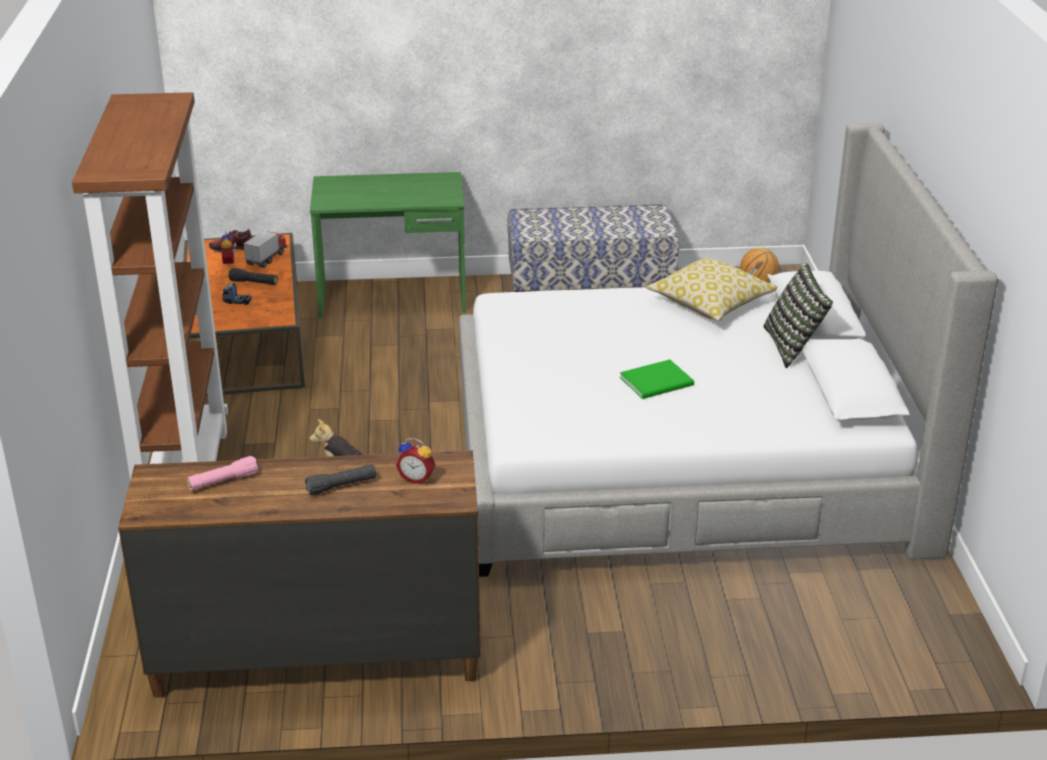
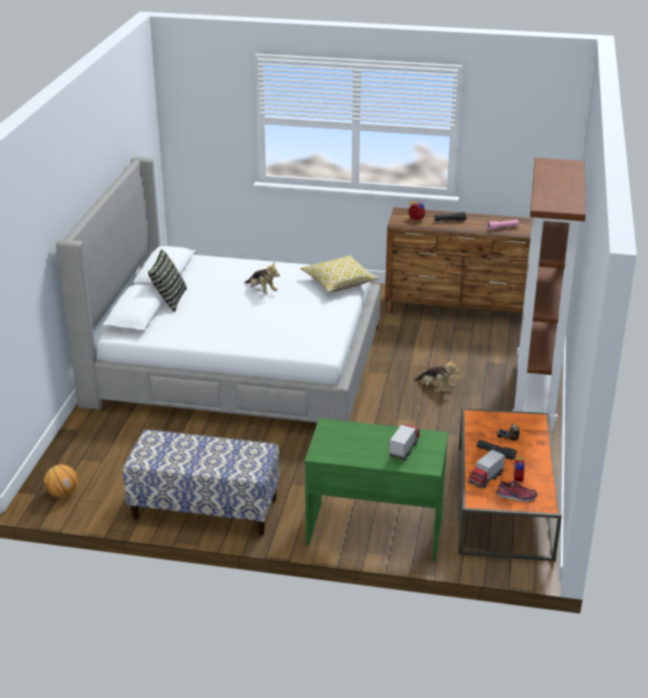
camera: 165 degrees left, 0 degrees up
green book [620,359,694,399] -> plush toy [245,261,280,294]
pillow [646,257,777,321] -> pillow moved to [300,255,379,292]
none -> toy truck [389,424,420,461]

